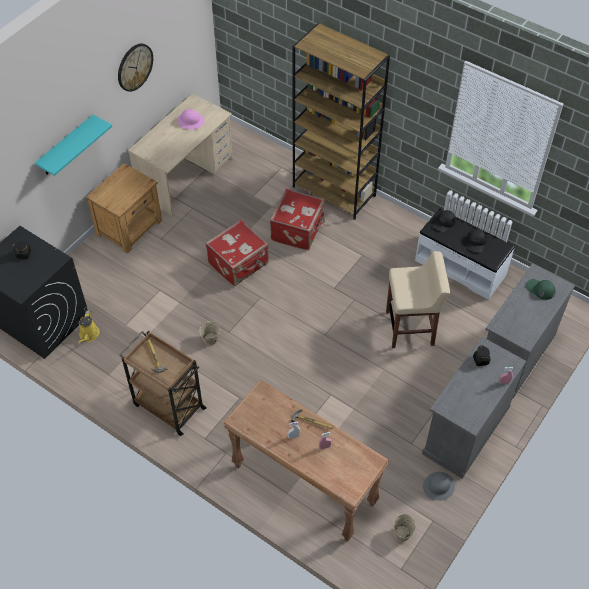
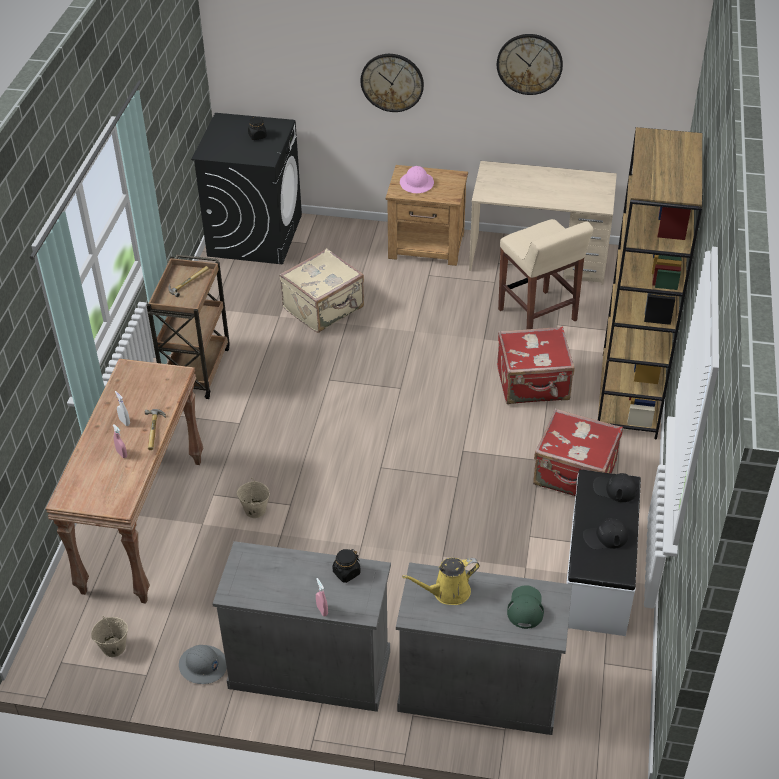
camera: 65 degrees right, 10 degrees down
turquoise shelf [35,114,112,176] -> wall clock [360,54,424,112]
yellow watering can [78,310,100,344] -> yellow watering can moved to [402,558,480,605]
pink hard hat [177,109,204,129] -> pink hard hat moved to [400,166,434,193]
beige bucket [199,321,220,345] -> beige bucket moved to [236,479,270,518]
red suitcase [205,220,269,286] -> red suitcase moved to [533,409,623,496]
beige stool [386,251,450,348] -> beige stool moved to [498,219,593,329]
none -> beige suitcase [279,248,364,333]

